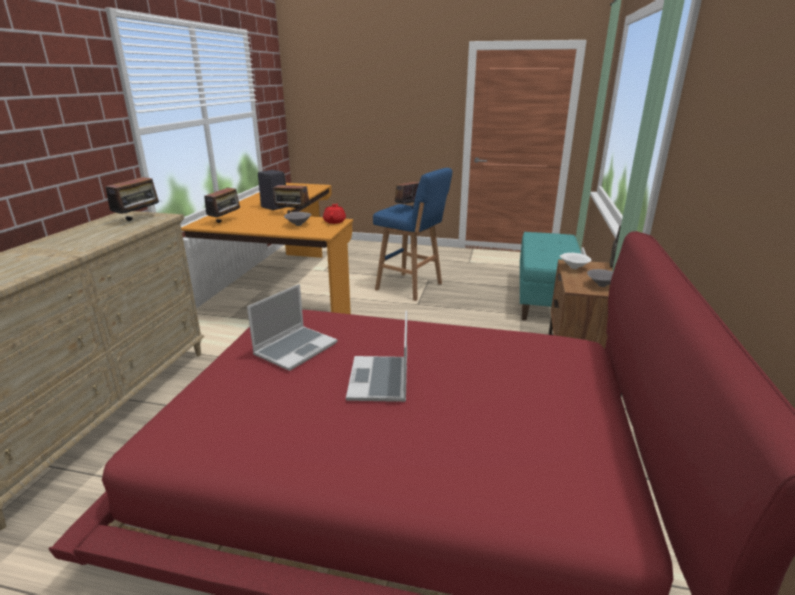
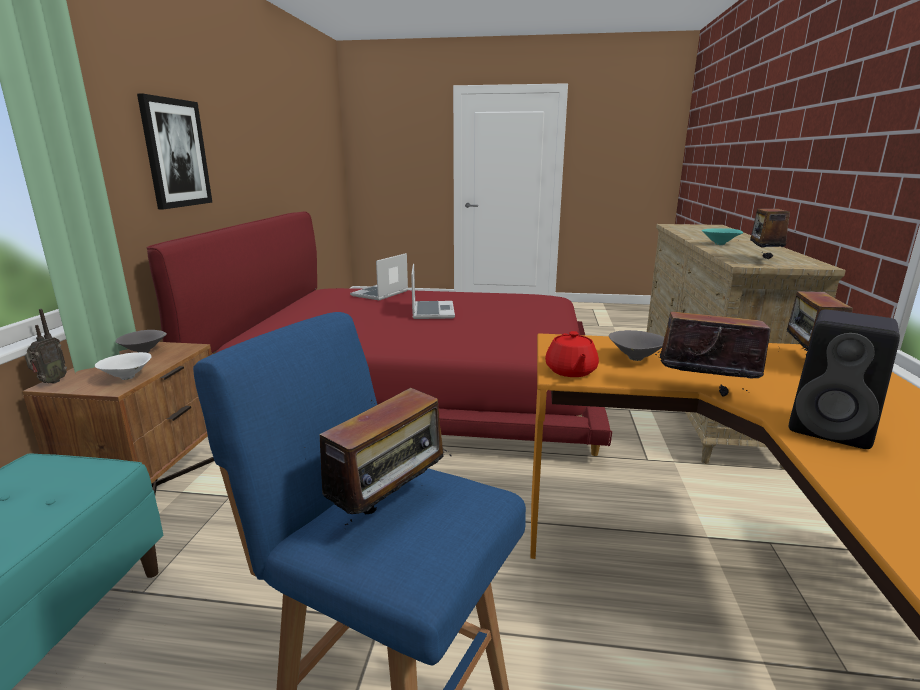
camera: 175 degrees right, 5 degrees down
laptop [247,284,337,371] -> laptop moved to [350,253,408,301]
none -> picture [137,94,212,209]
none -> turquoise bowl [702,228,743,245]

